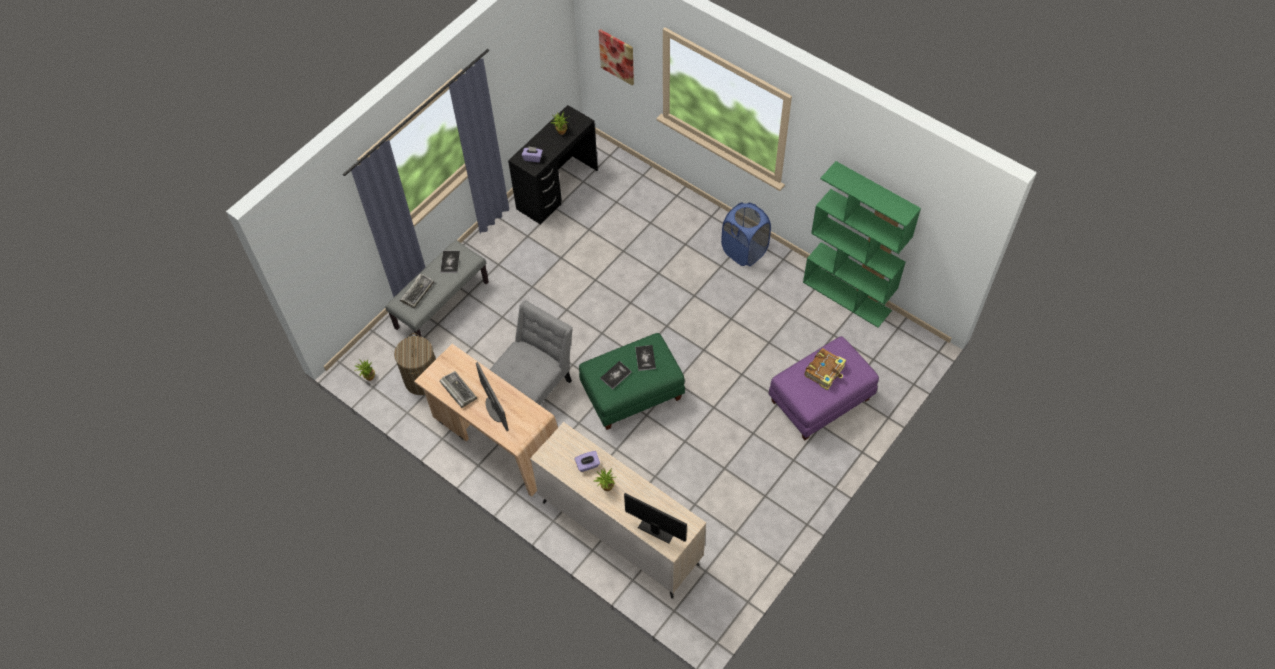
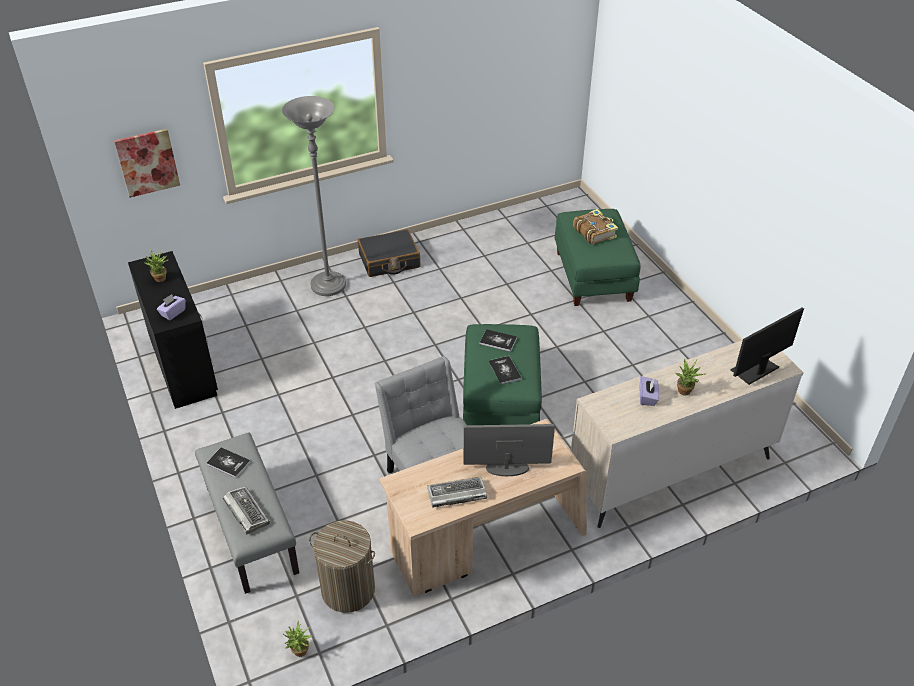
camera: 65 degrees left, 15 degrees down
blue laundry basket [721,202,771,266] -> black suitcase [358,229,420,277]
purple ottoman [769,336,879,440] -> green ottoman [555,209,640,306]
green bookcase [803,161,921,328] -> none
none -> grey floor lamp [282,96,346,296]

